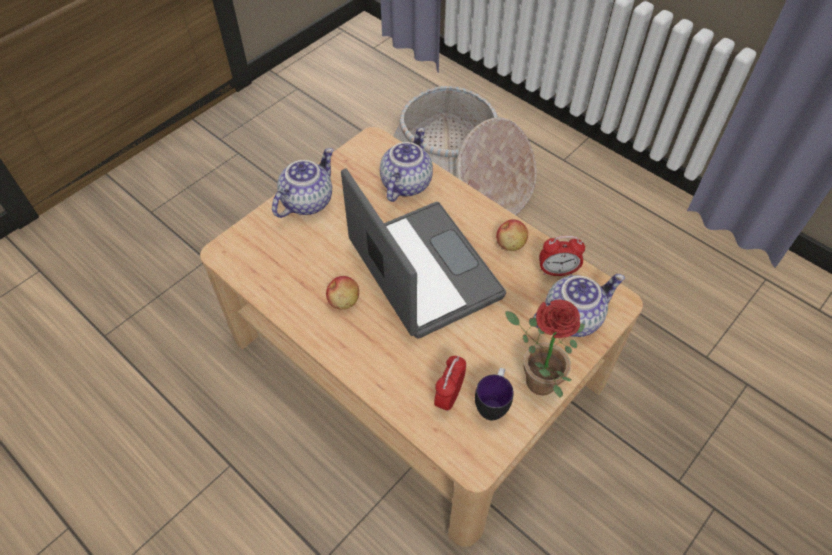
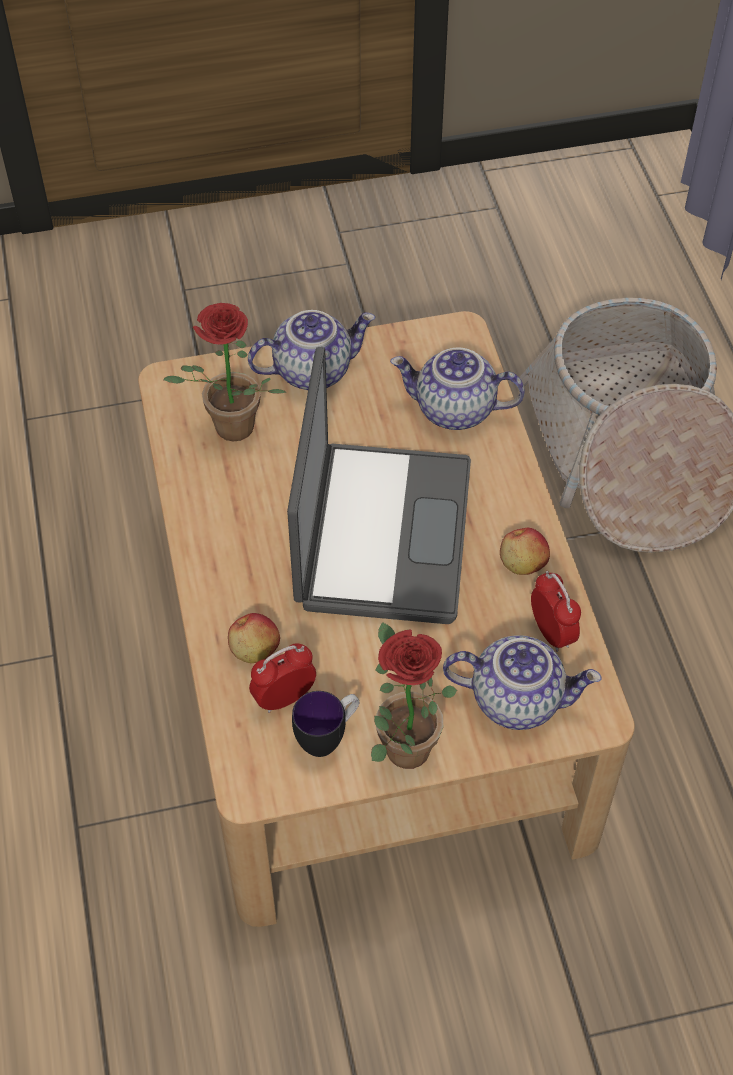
camera: 35 degrees right, 0 degrees up
apple [326,276,359,310] -> apple moved to [228,613,280,663]
teapot [380,128,433,202] -> teapot turned 135 degrees counterclockwise [390,348,525,430]
alarm clock [539,236,585,276] -> alarm clock turned 150 degrees counterclockwise [531,571,581,652]
none -> potted plant [164,303,286,442]

